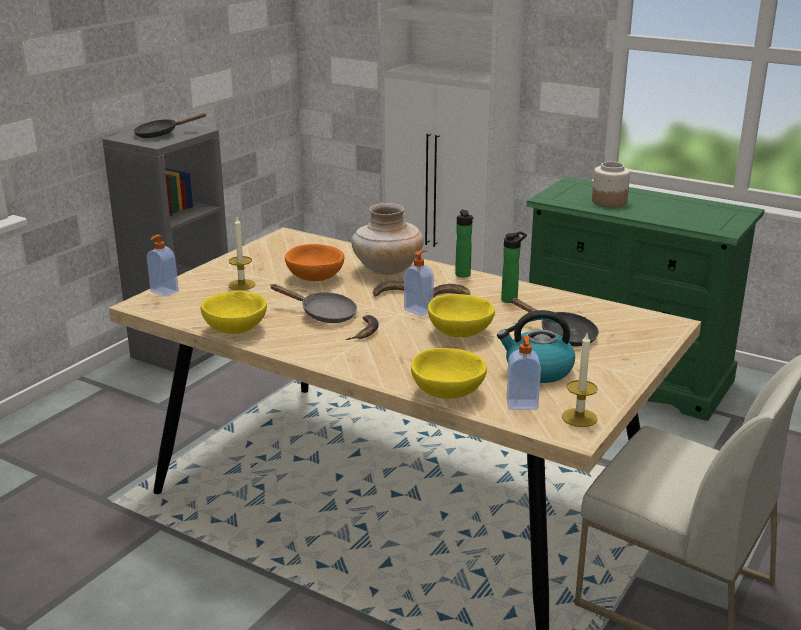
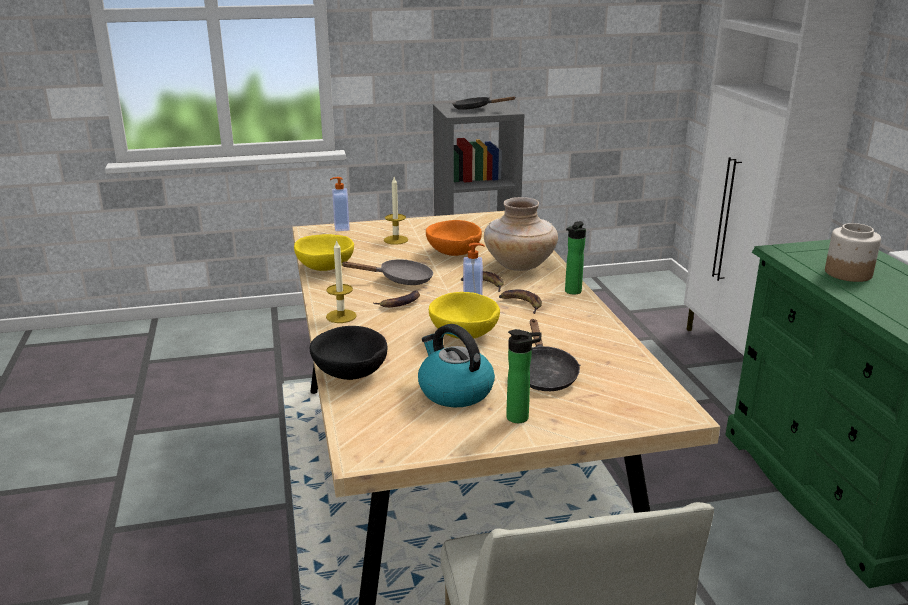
camera: 45 degrees right, 0 degrees up
grey frying pan [271,284,357,323] -> grey frying pan turned 75 degrees counterclockwise [341,259,433,285]
yellow bowl [411,348,487,399] -> black bowl [310,326,387,380]
bottle [501,231,527,303] -> bottle moved to [506,329,542,423]
soap dispenser [506,336,541,410] -> none
candle [562,334,598,427] -> candle moved to [326,239,357,323]

